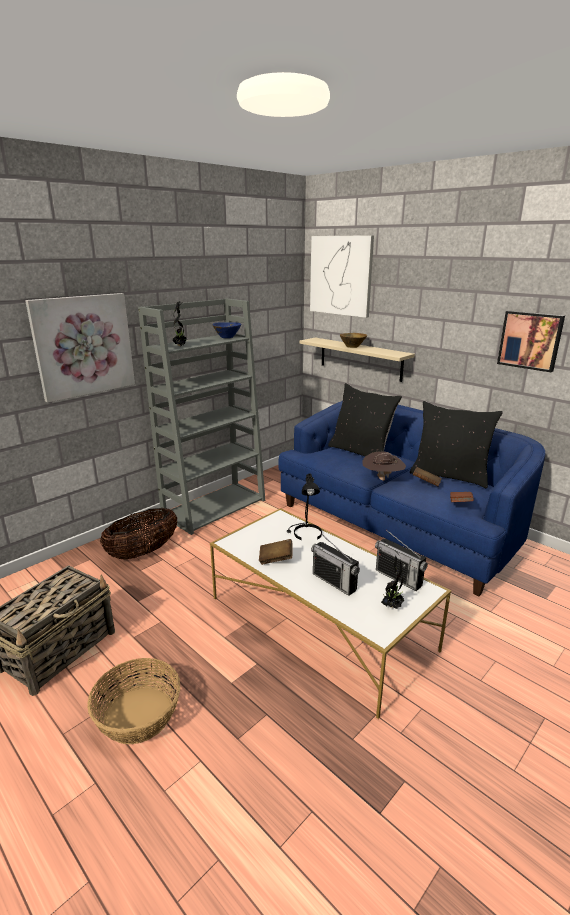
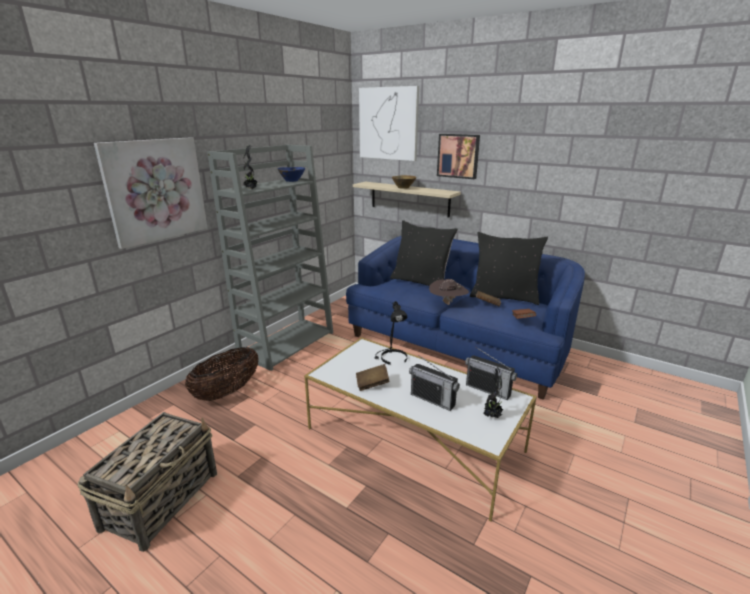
camera: 10 degrees left, 0 degrees up
basket [87,658,180,744] -> none
picture [497,311,565,372] -> picture moved to [437,134,480,179]

